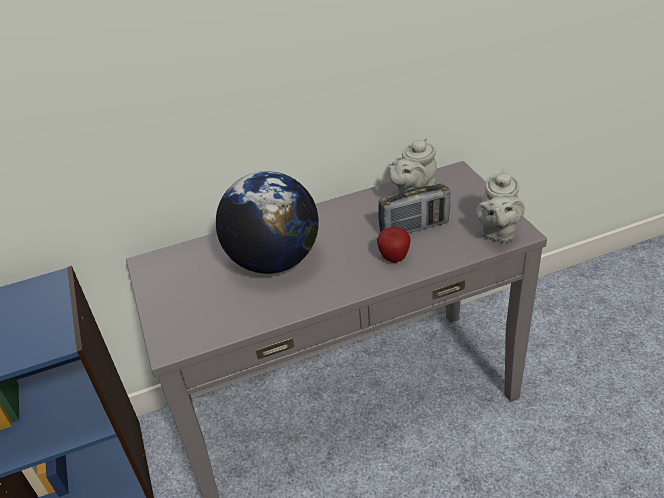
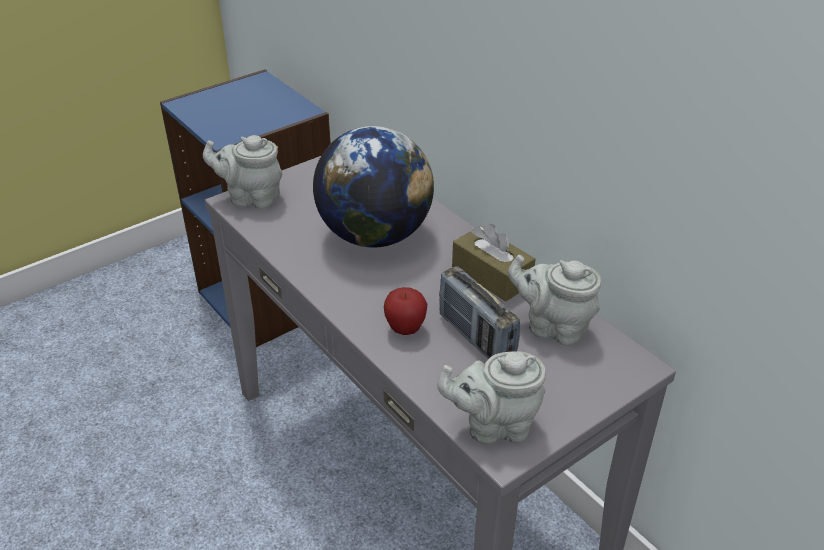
camera: 70 degrees right, 0 degrees up
none -> grey teapot [203,135,282,209]
none -> brown tissue box [452,224,536,302]

